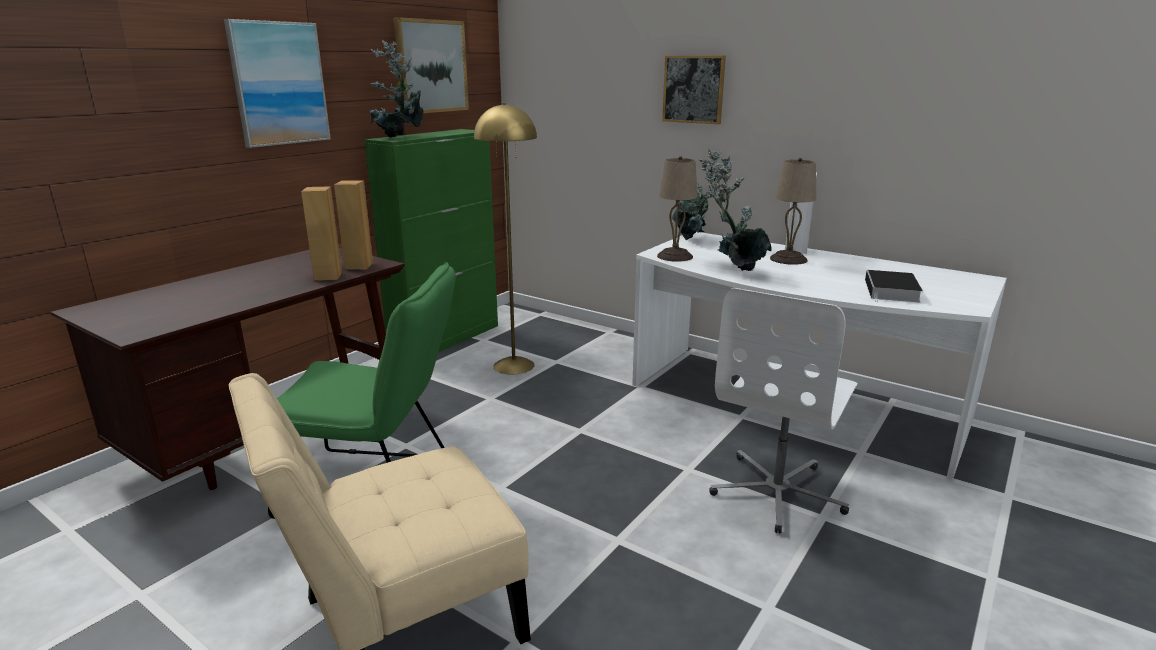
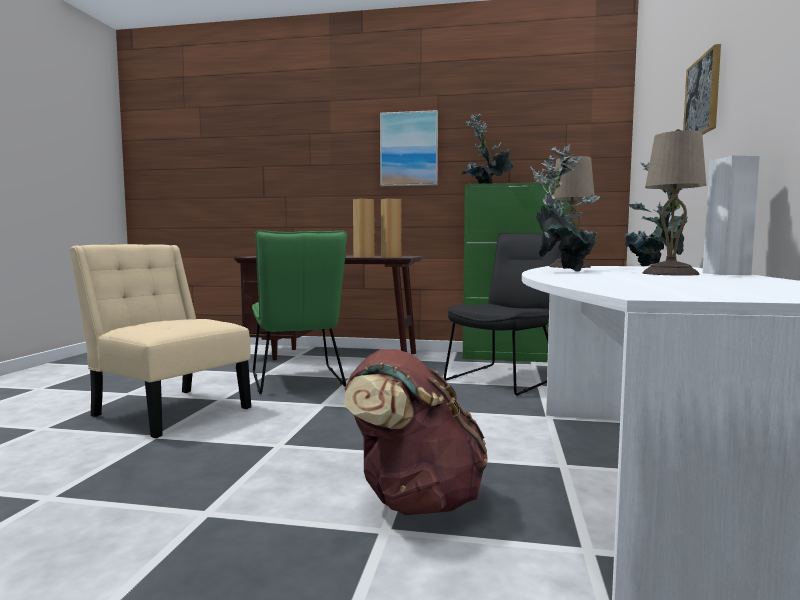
camera: 65 degrees right, 15 degrees down
picture [393,17,469,113] -> none
yellow floor lamp [474,103,537,374] -> black chair [444,233,562,395]
white office chair [709,288,857,534] -> brown backpack [344,349,488,515]
book [865,270,923,303] -> none

